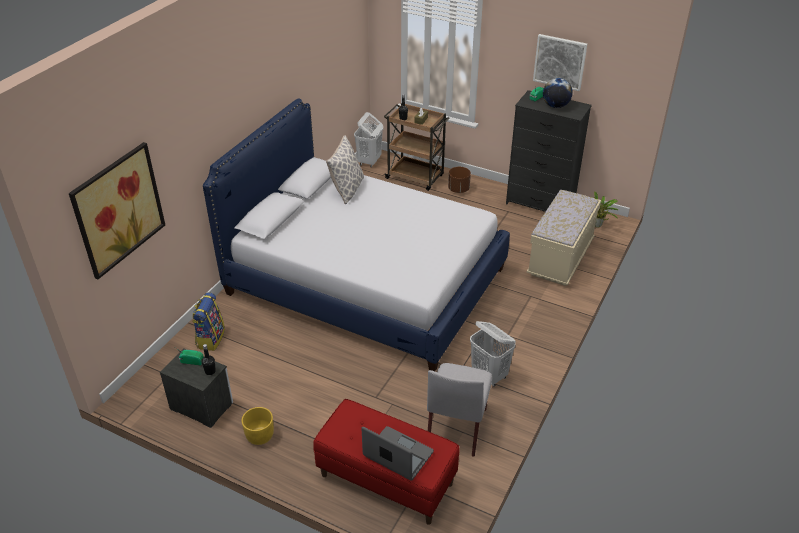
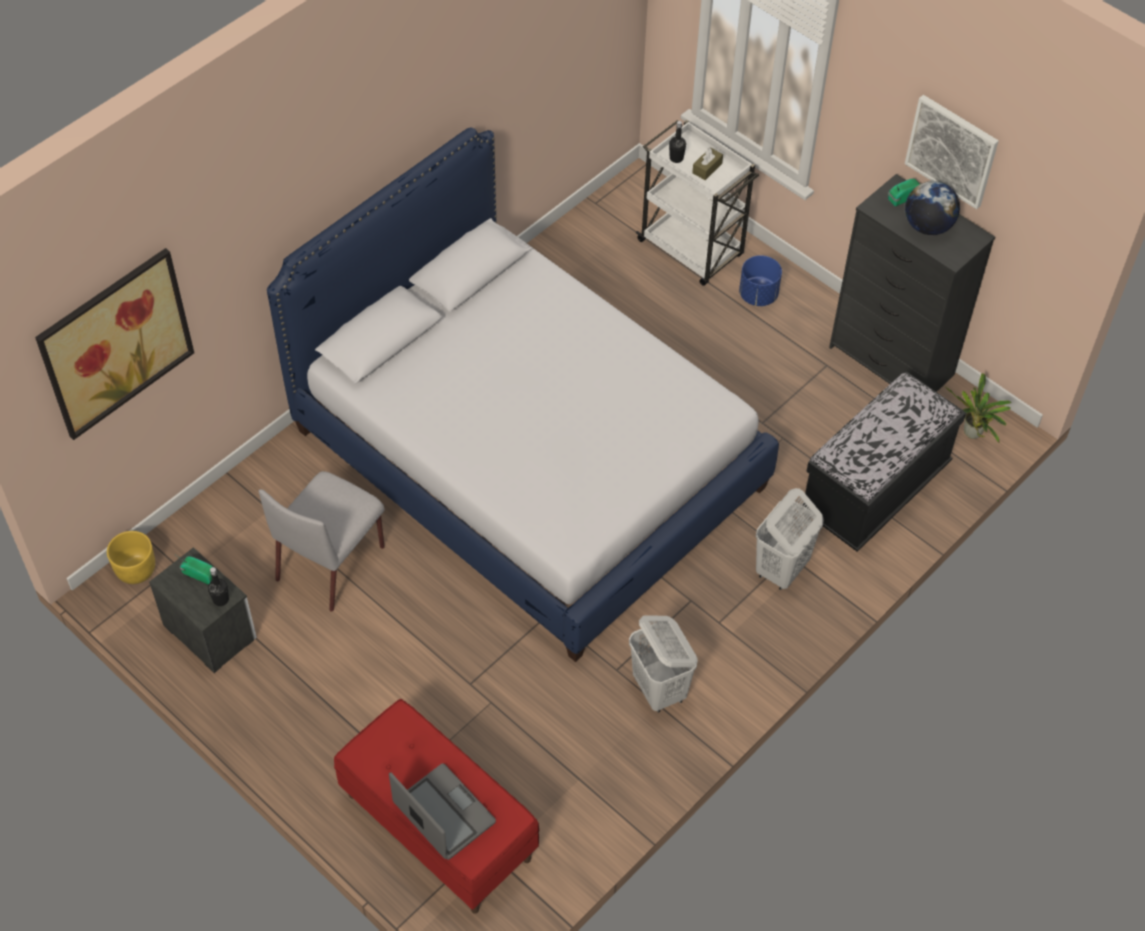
camera: 15 degrees right, 15 degrees up
backpack [192,292,225,351] -> none
yellow planter [242,407,274,445] -> yellow planter moved to [107,531,155,584]
pillow [326,135,364,204] -> none
white laundry basket [354,112,383,167] -> white laundry basket moved to [756,488,824,590]
brown cart [384,103,449,191] -> white cart [635,120,759,286]
grey chair [427,363,492,457] -> grey chair moved to [259,471,385,612]
brown planter [448,167,471,193] -> blue planter [739,255,782,306]
beige bench [527,190,601,286] -> black bench [802,371,966,552]

